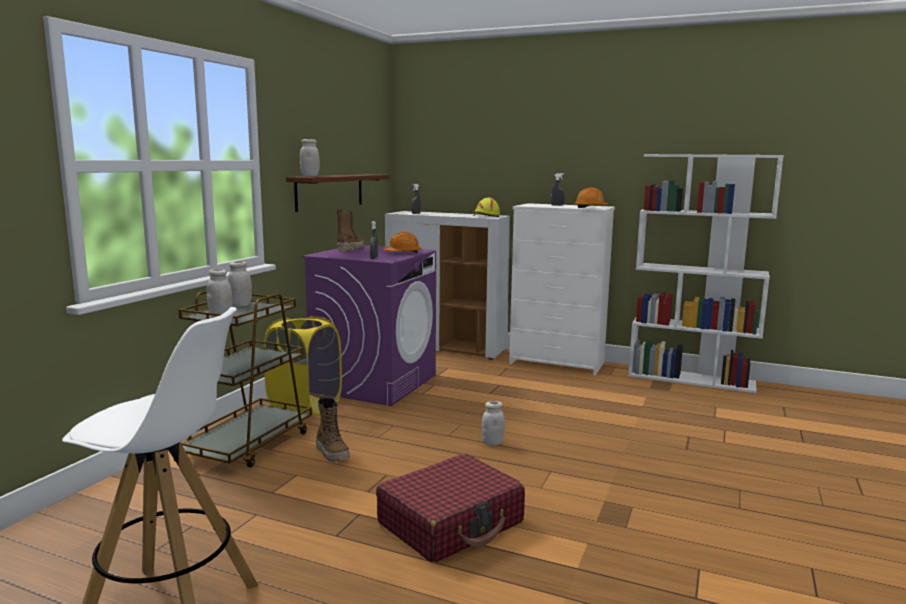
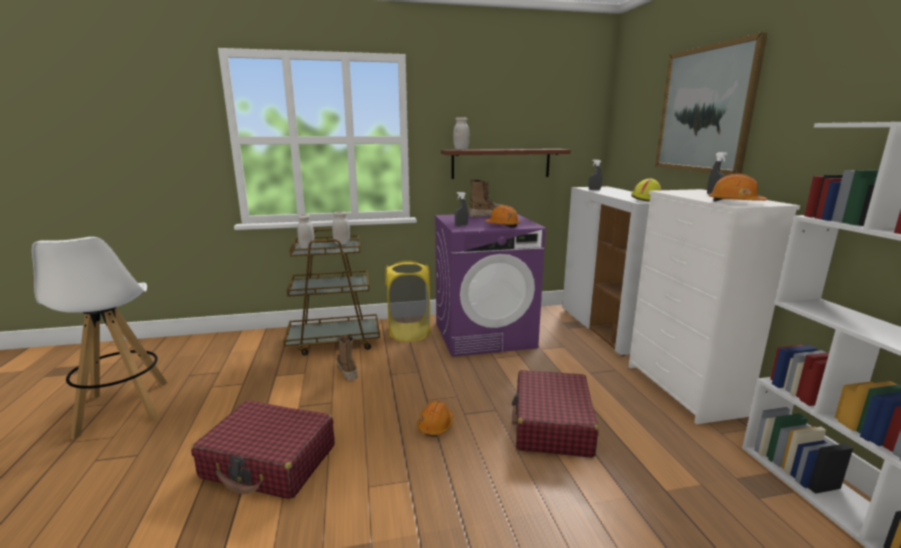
camera: 55 degrees right, 5 degrees up
boot [316,394,350,462] -> boot turned 135 degrees clockwise [337,335,357,381]
white jar [482,401,505,446] -> orange hard hat [417,401,453,437]
none -> red suitcase [512,370,599,458]
none -> picture [655,32,768,175]

